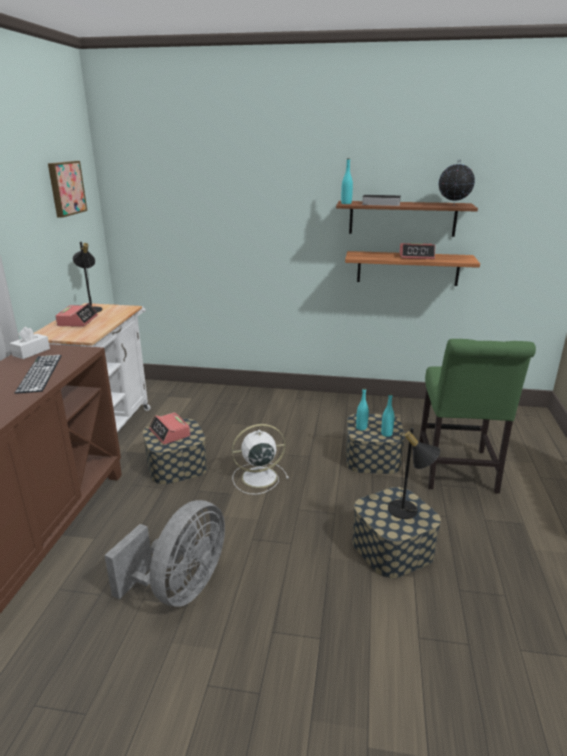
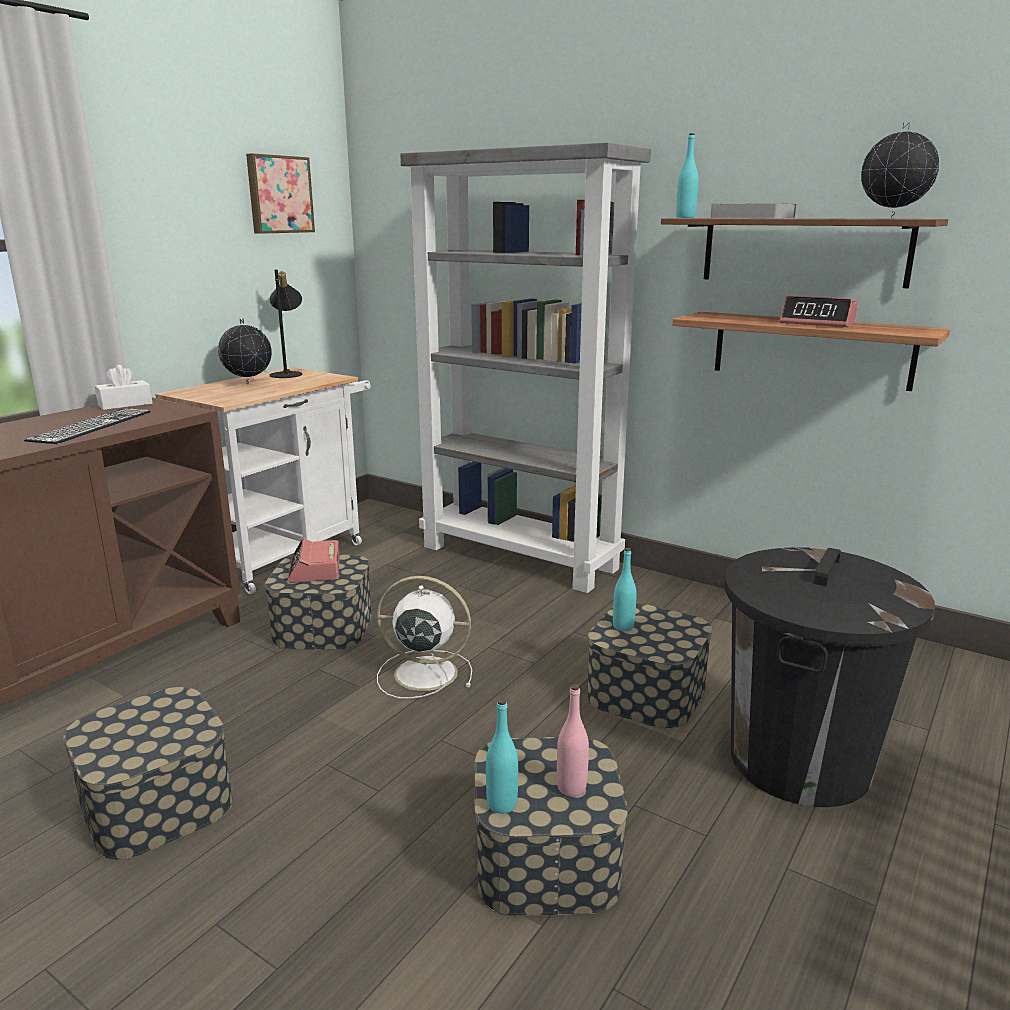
camera: 25 degrees right, 5 degrees down
alarm clock [55,303,98,327] -> globe [218,318,272,384]
grey fan [104,500,225,607] -> storage box [63,687,233,860]
turquoise bottle [381,393,394,437] -> turquoise bottle moved to [486,699,518,814]
black table lamp [388,428,440,519] -> pink bottle [557,684,589,797]
green chair [419,339,536,494] -> black trash can [724,547,935,807]
none -> grey bookcase [400,142,651,593]

